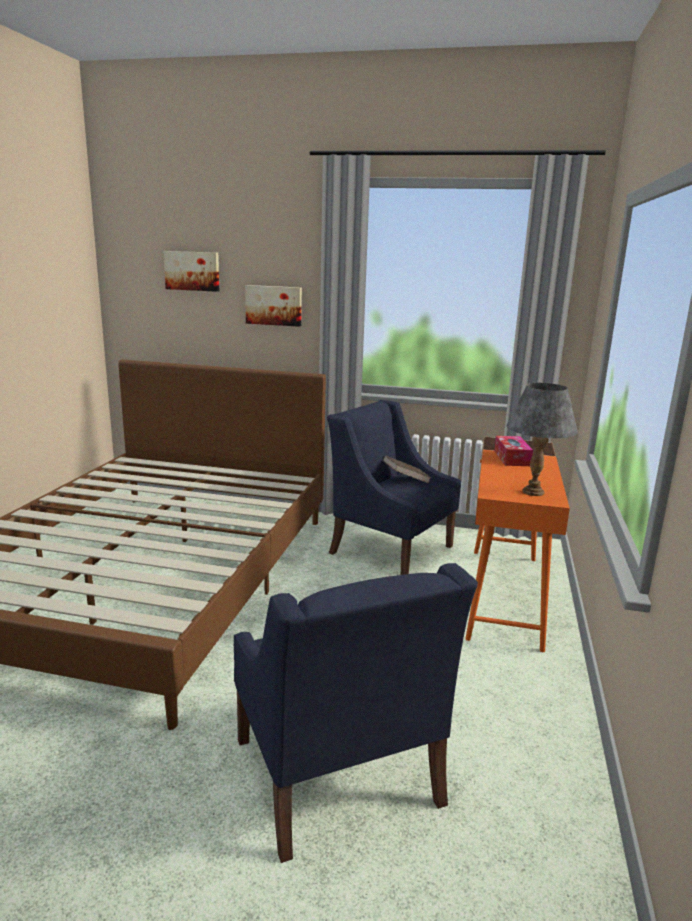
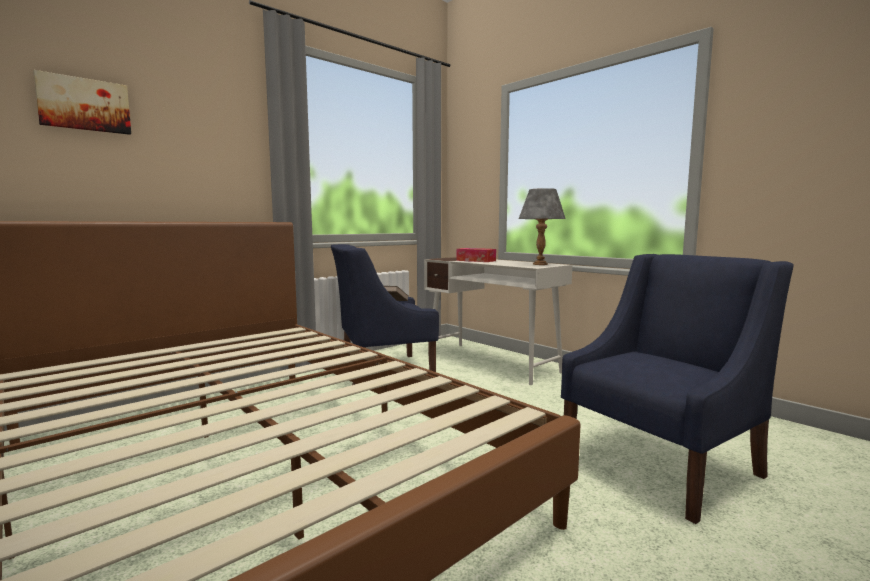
camera: 55 degrees left, 10 degrees down
blue armchair [234,563,478,863] -> blue armchair turned 45 degrees counterclockwise [561,254,794,524]
picture [245,285,302,327] -> none
orange desk [465,437,570,652] -> white desk [424,257,572,385]

